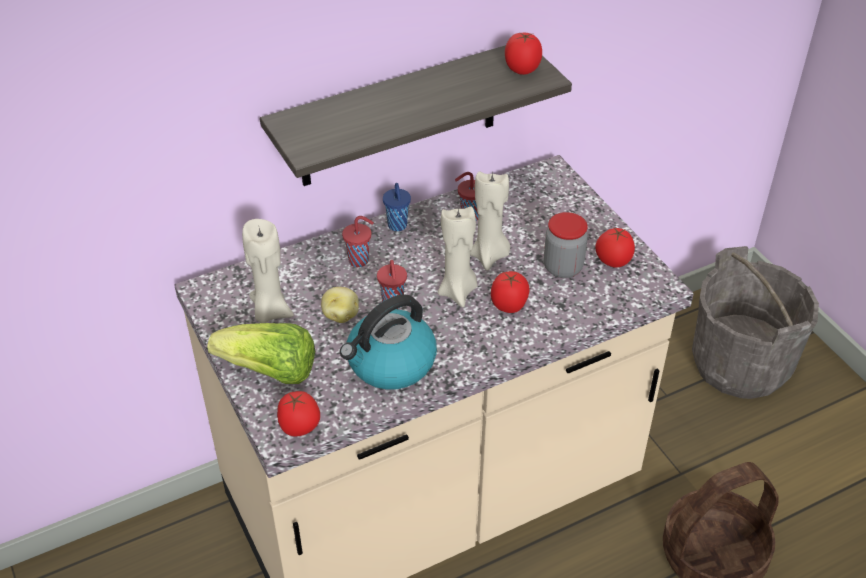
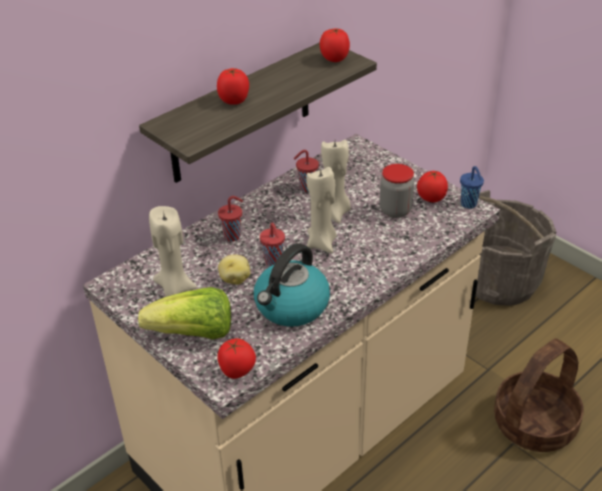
camera: 15 degrees left, 5 degrees down
blue cup [383,183,411,231] -> blue cup moved to [460,166,484,209]
tomato [491,271,530,313] -> tomato moved to [217,68,249,105]

